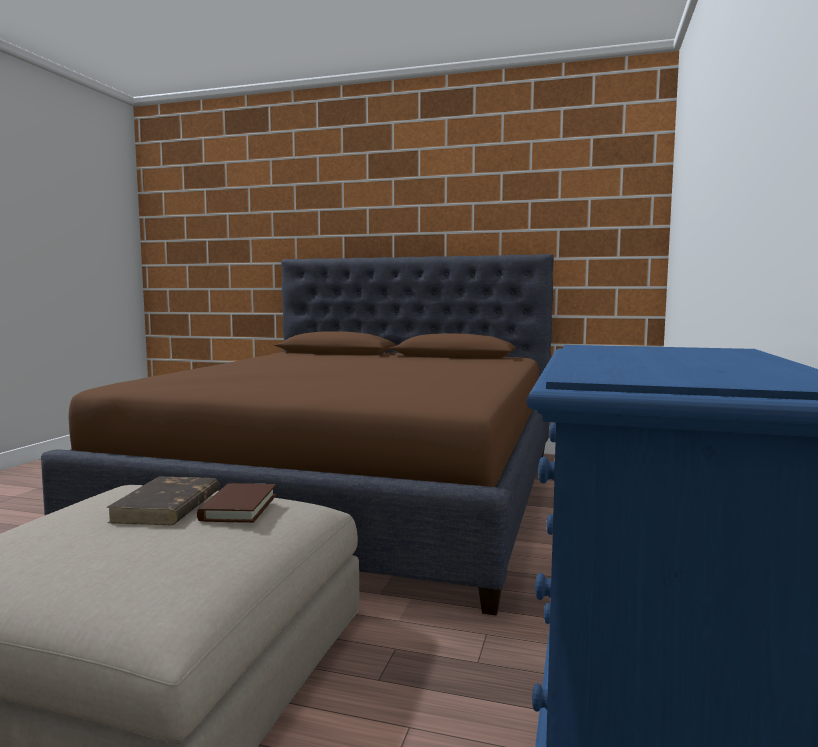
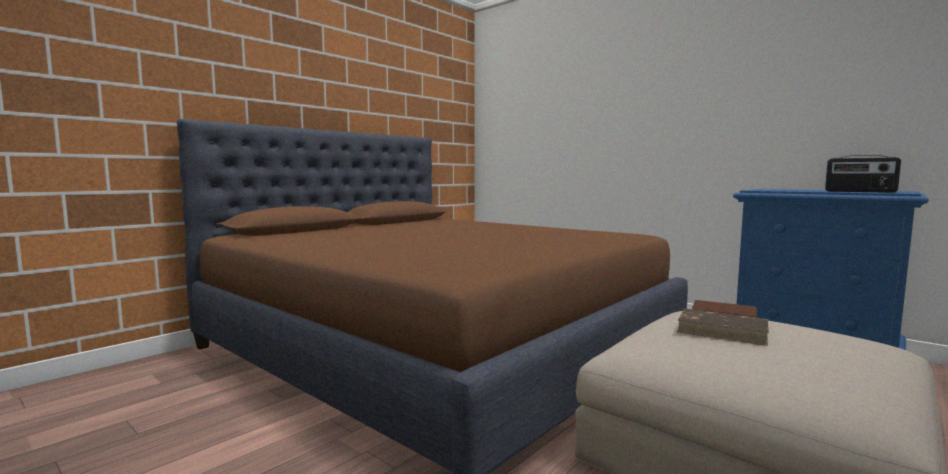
camera: 65 degrees left, 0 degrees up
none -> radio [825,155,901,193]

